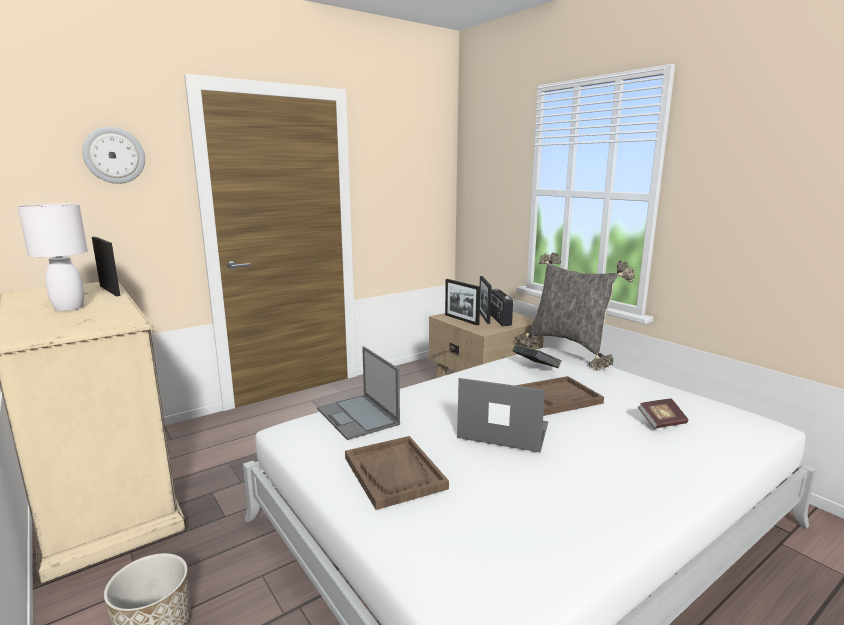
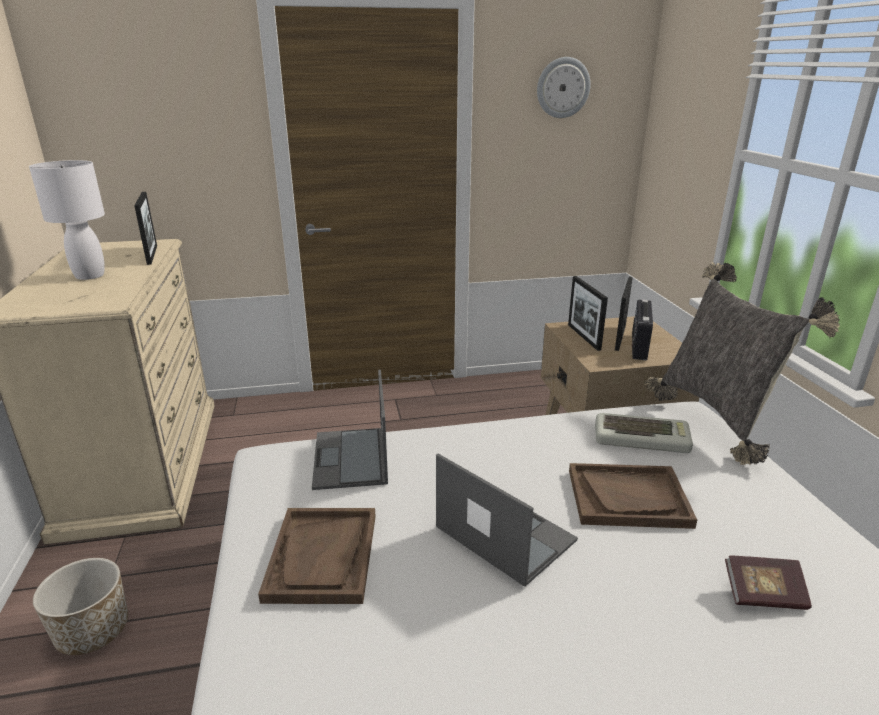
camera: 25 degrees right, 10 degrees up
wall clock [82,127,145,184] -> wall clock moved to [537,57,591,118]
book [513,344,562,368] -> keyboard [595,413,693,453]

